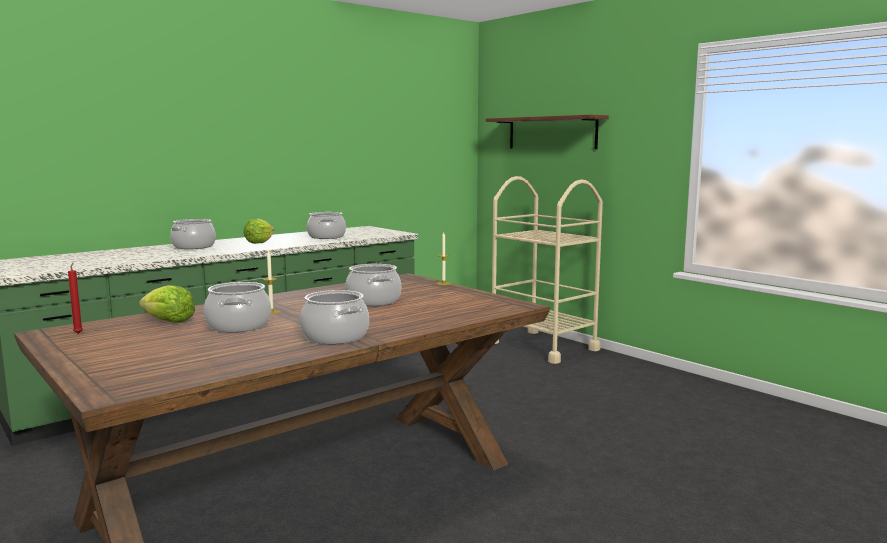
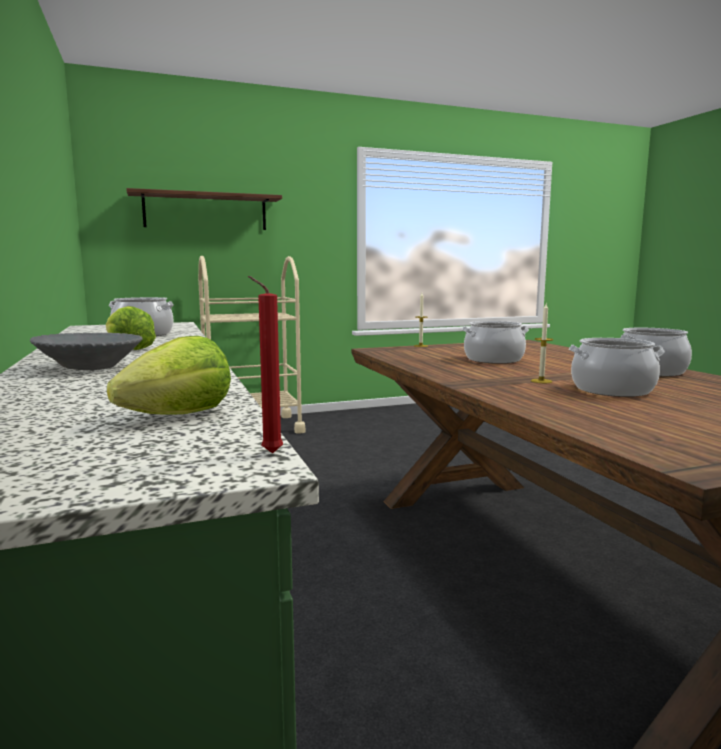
camera: 70 degrees left, 0 degrees up
red candle [68,263,83,334] -> red candle moved to [248,276,283,453]
lettuce [139,285,195,323] -> lettuce moved to [107,336,231,415]
cooking pot [170,219,216,249] -> grey bowl [30,333,143,370]

